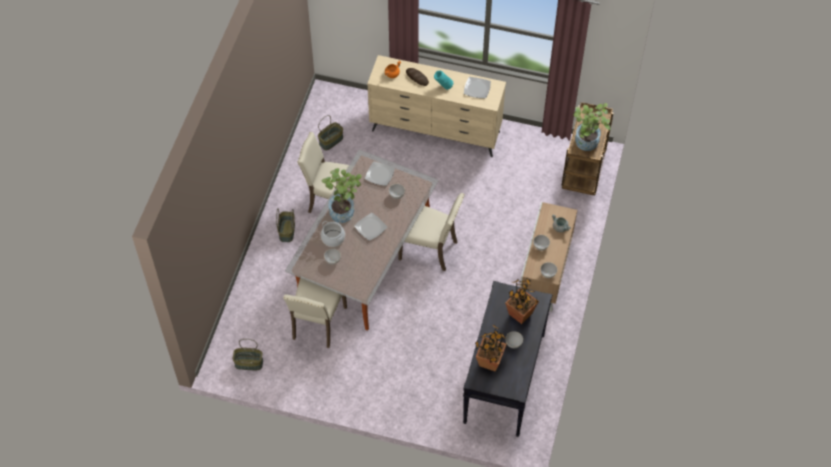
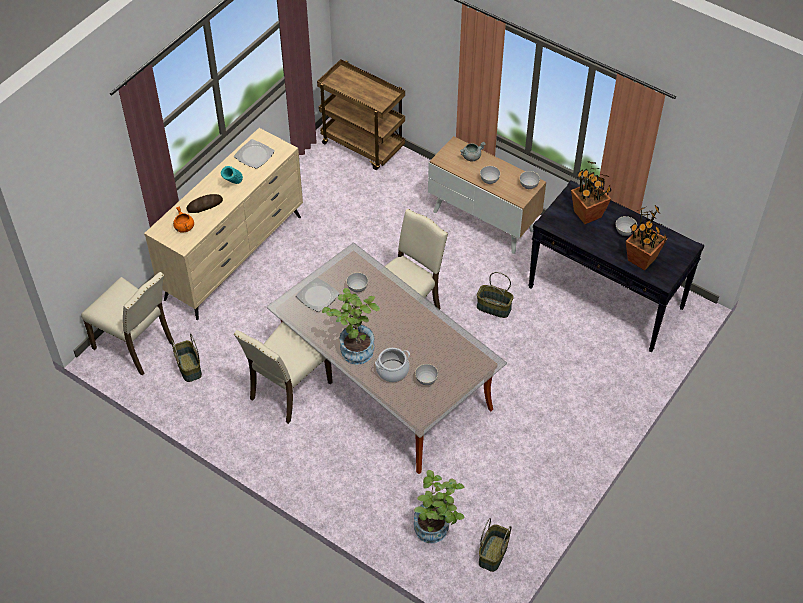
camera: 70 degrees left, 5 degrees down
basket [276,208,295,242] -> basket moved to [477,272,514,318]
beige chair [283,278,347,348] -> beige chair moved to [81,272,174,375]
plate [354,213,387,241] -> none
potted plant [573,103,611,151] -> potted plant moved to [414,470,464,543]

